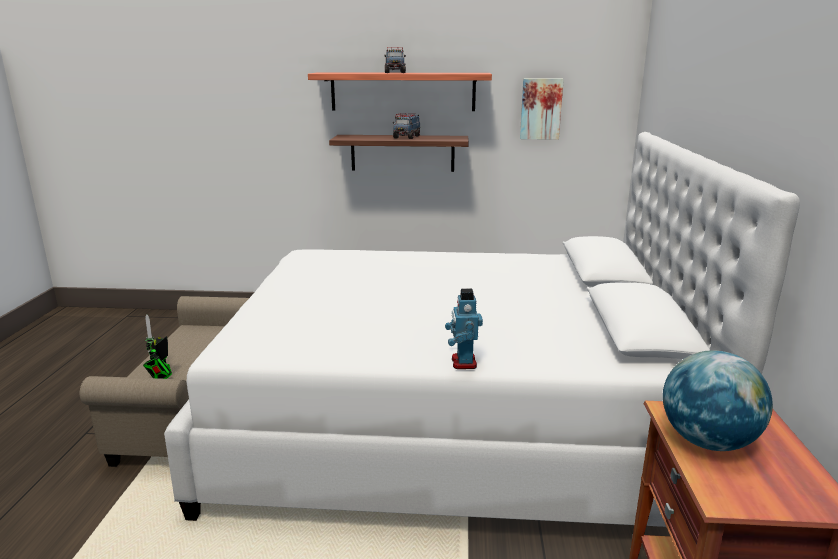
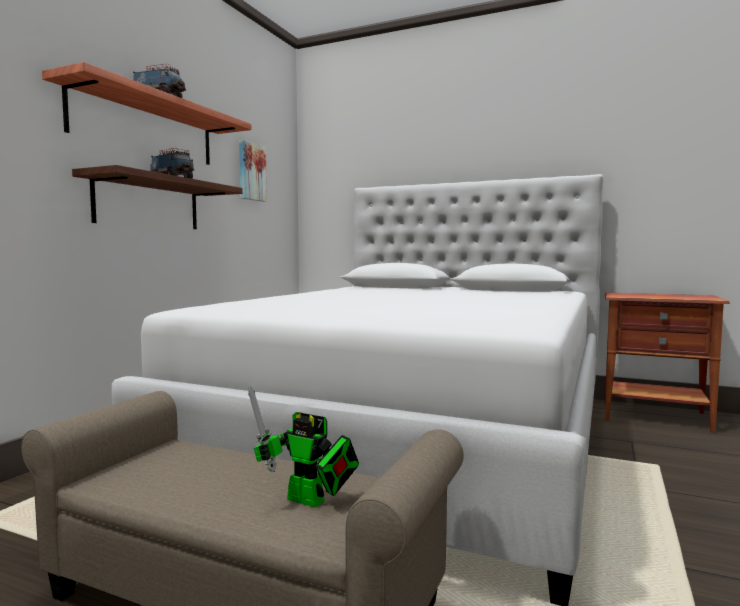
camera: 70 degrees left, 15 degrees down
toy robot [445,288,483,369] -> none
globe [663,350,773,451] -> none

